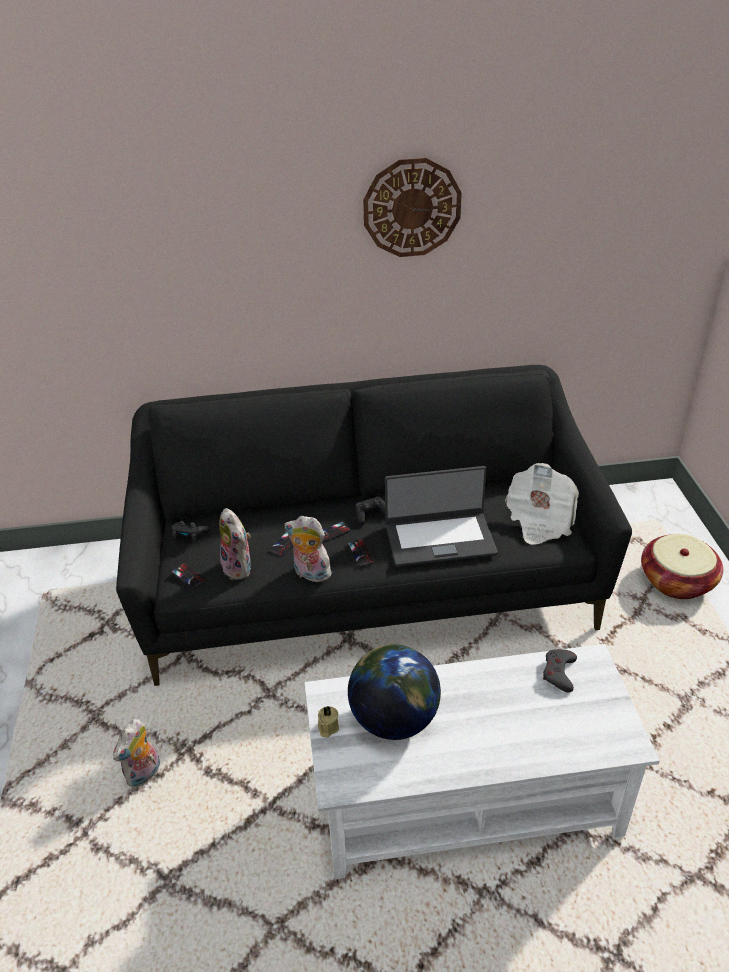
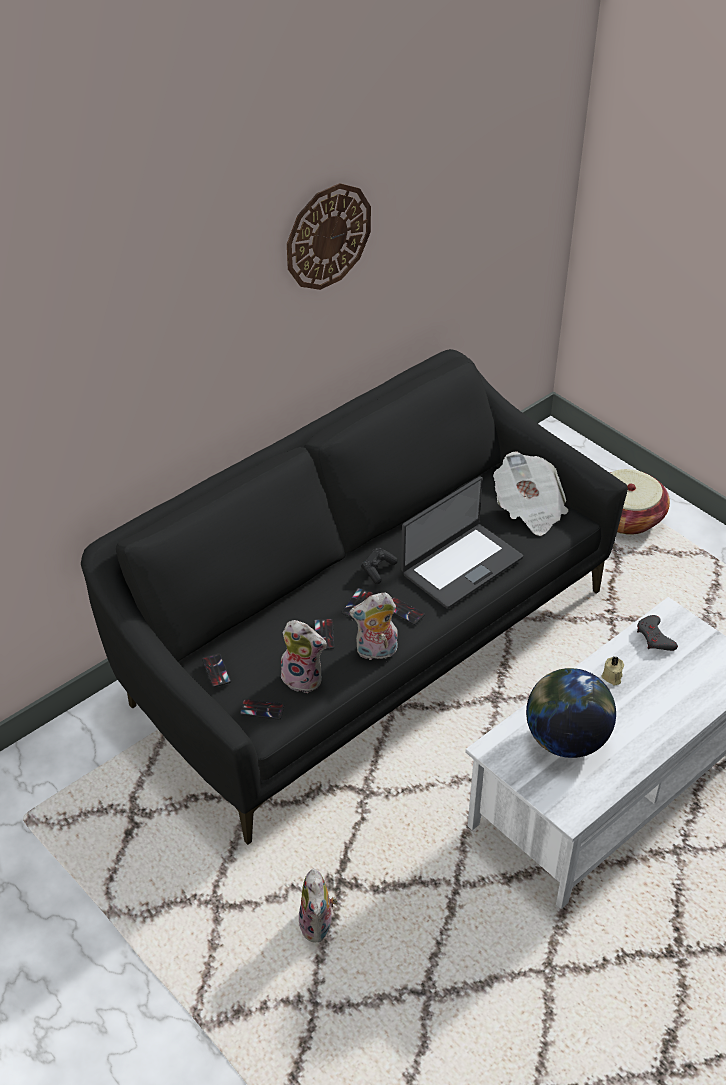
camera: 35 degrees left, 5 degrees up
black game controller [171,521,209,541] -> phone [202,653,231,687]
beige candle [318,706,339,738] -> beige candle moved to [602,657,624,685]

